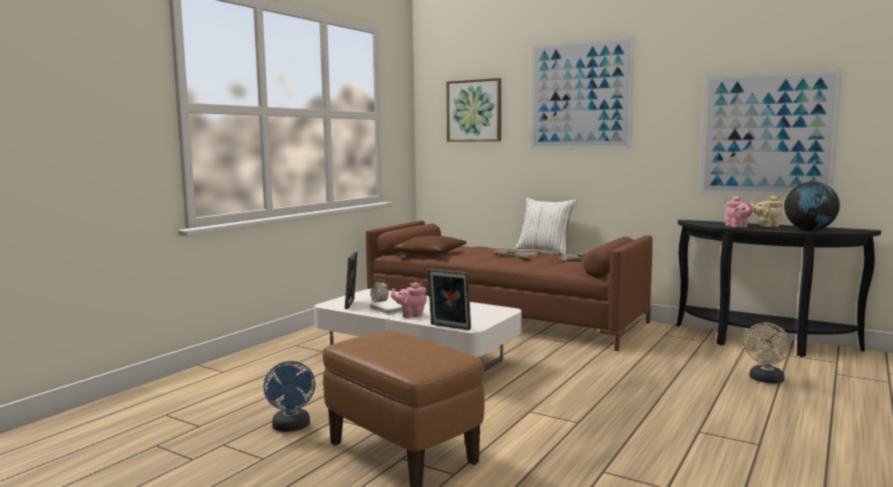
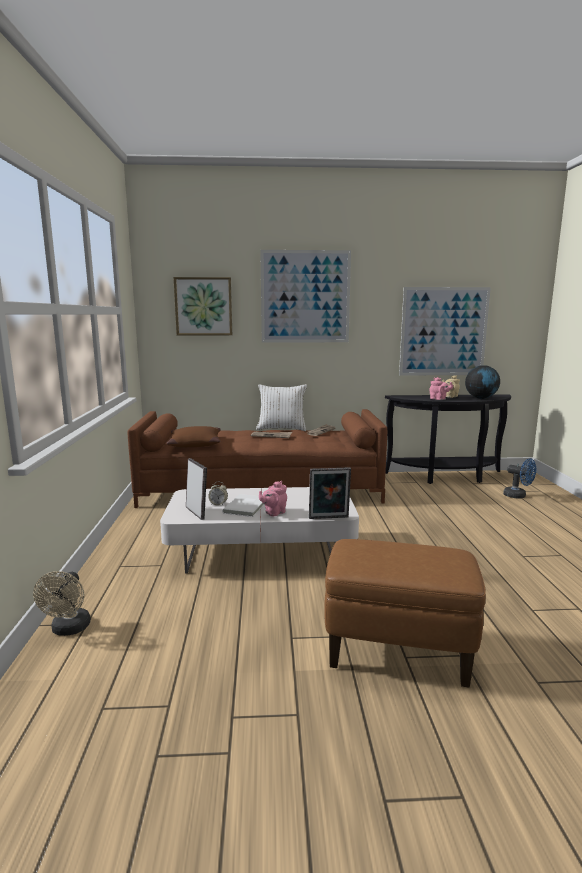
camera: 35 degrees left, 5 degrees up
blue fan [263,361,315,432] -> blue fan moved to [503,458,536,499]
beige fan [744,322,791,384] -> beige fan moved to [33,571,91,636]

